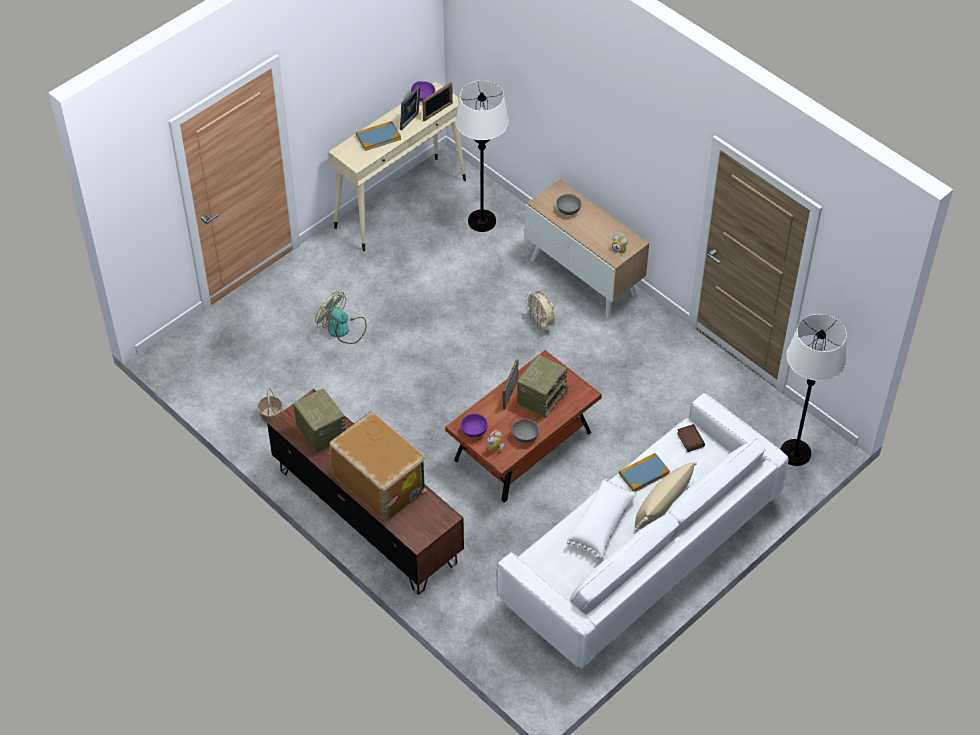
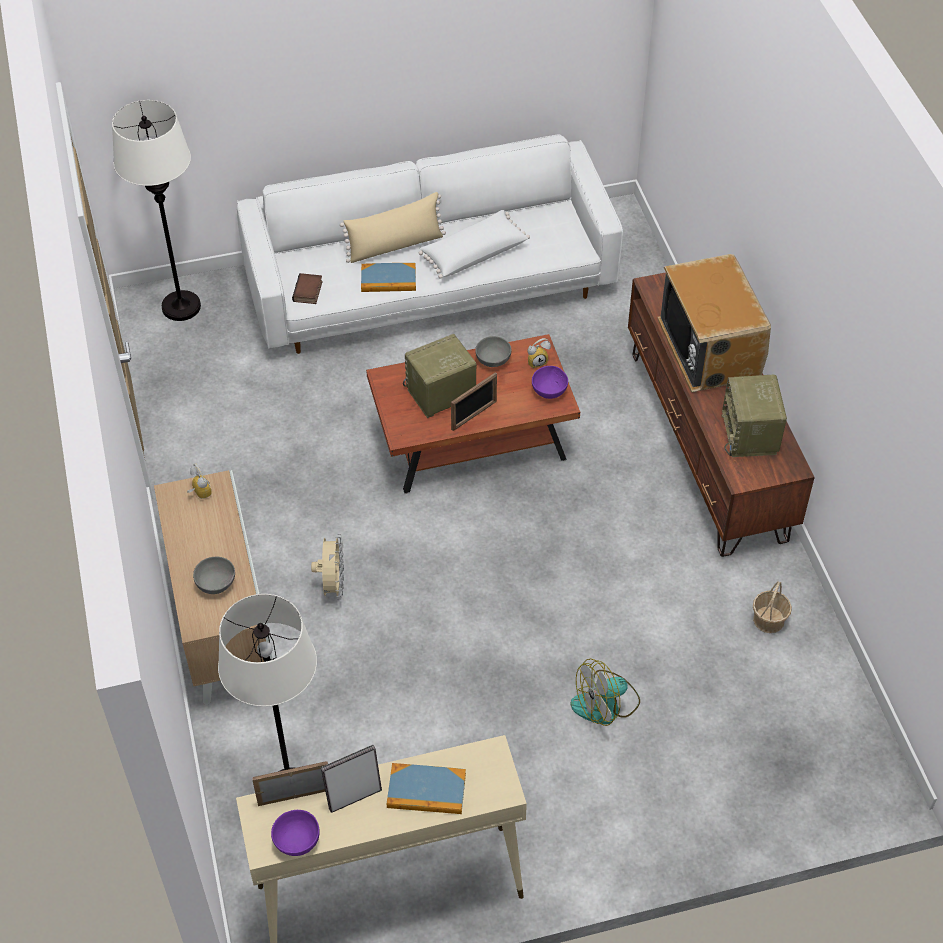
camera: 150 degrees left, 0 degrees up
fan [315,291,367,344] -> fan turned 90 degrees clockwise [570,659,640,726]

